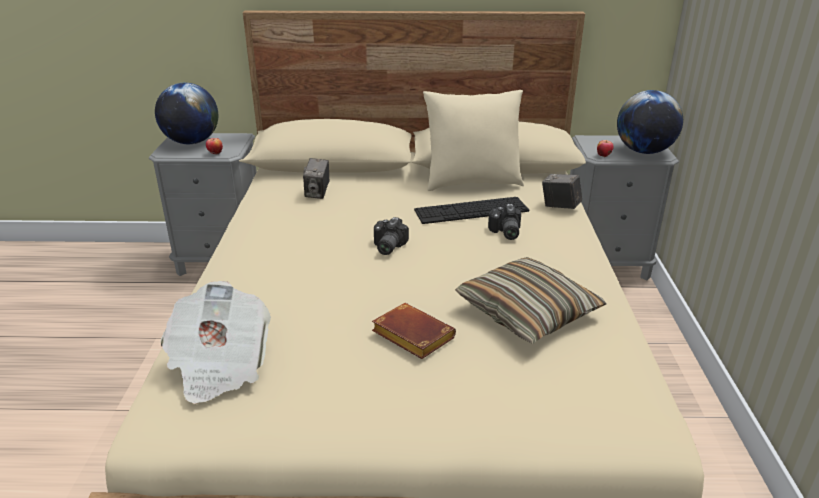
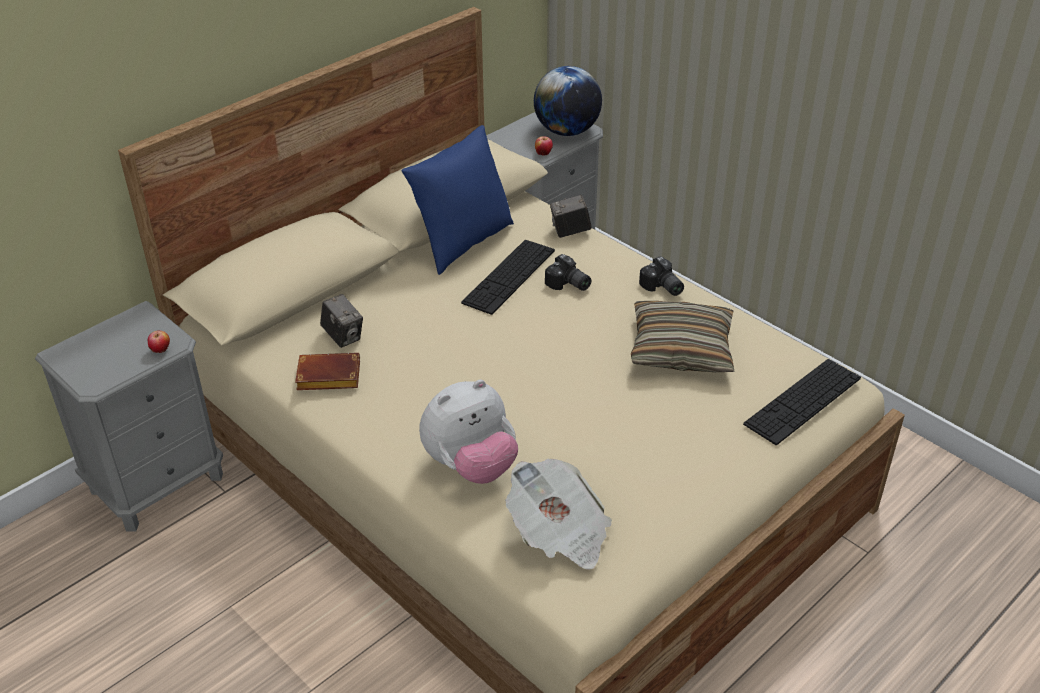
camera: 45 degrees left, 10 degrees up
globe [155,83,218,144] -> none
brown book [372,303,456,359] -> brown book moved to [295,353,360,390]
camera [374,217,409,255] -> camera moved to [639,256,684,296]
beige pillow [423,90,524,191] -> blue pillow [402,125,514,275]
none -> plush toy [419,380,518,484]
none -> keyboard [743,359,861,445]

